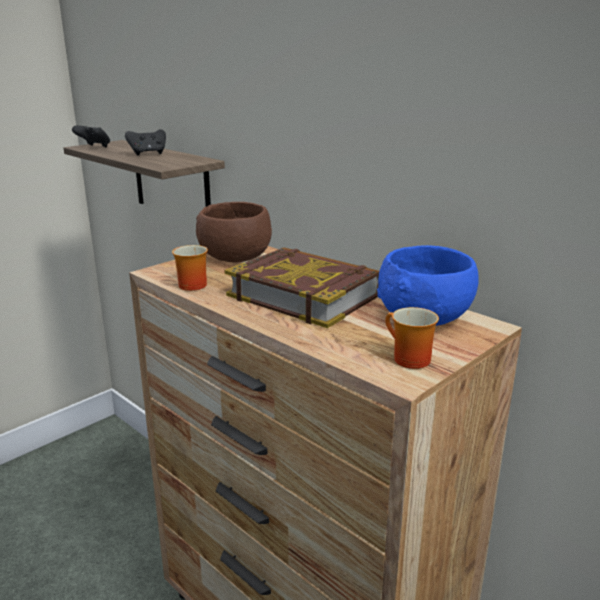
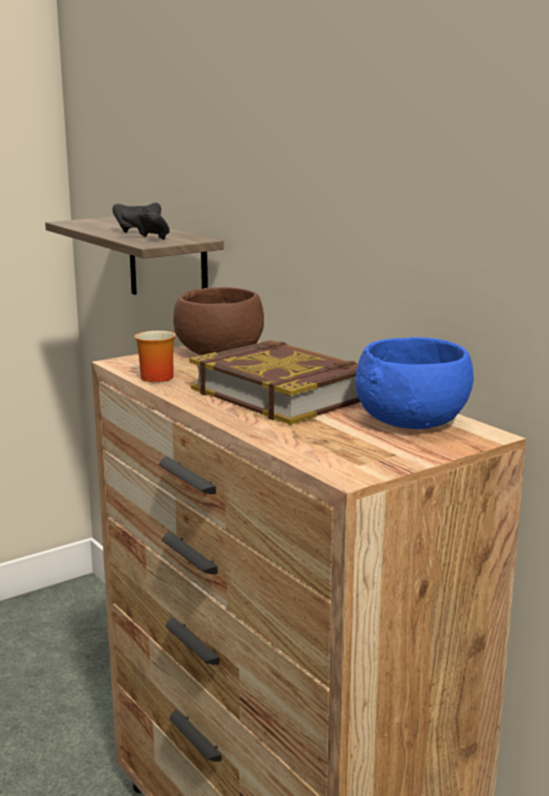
camera: 10 degrees right, 5 degrees down
black game controller [72,125,110,148] -> black game controller moved to [121,210,170,240]
mug [385,307,439,369] -> none

